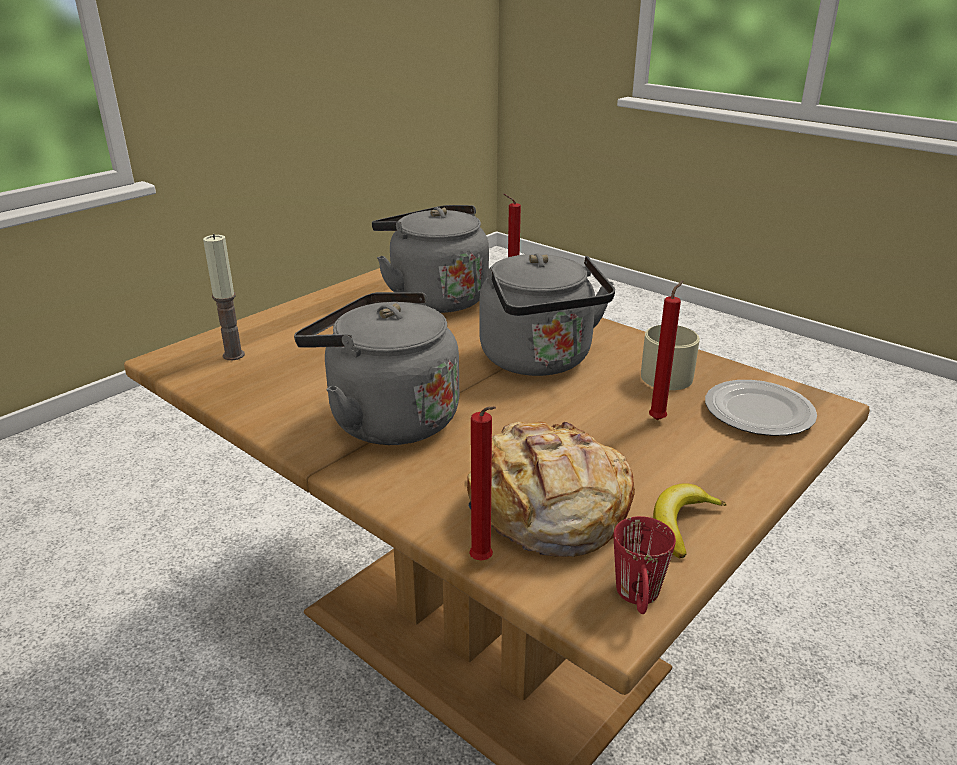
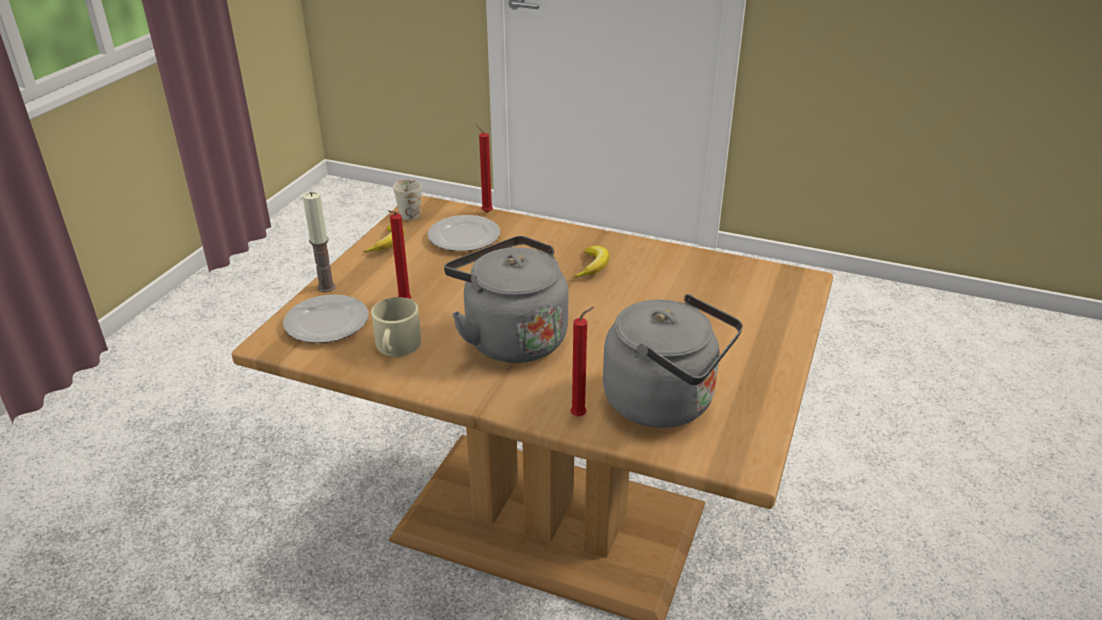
camera: 160 degrees right, 5 degrees up
candle [203,234,245,360] -> candle moved to [303,191,336,292]
grey kettle [294,292,459,445] -> banana [573,246,609,278]
bread [467,421,635,557] -> plate [428,215,500,251]
red mug [614,516,676,614] -> white mug [393,179,422,220]

